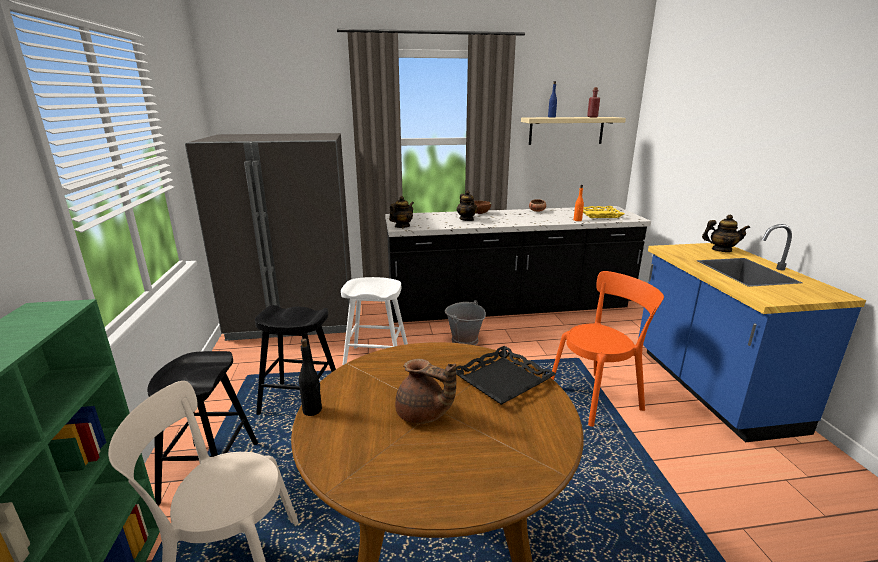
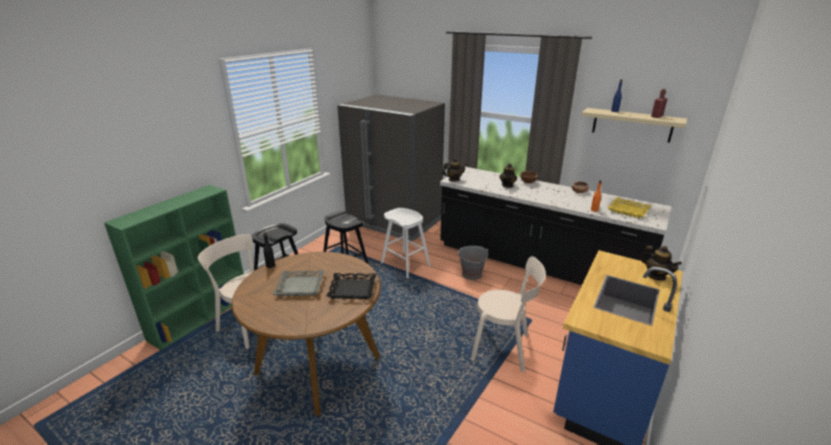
camera: 40 degrees right, 5 degrees up
brown teapot [395,359,456,424] -> grey tray [273,270,325,296]
orange chair [551,271,664,427] -> beige chair [471,256,546,372]

